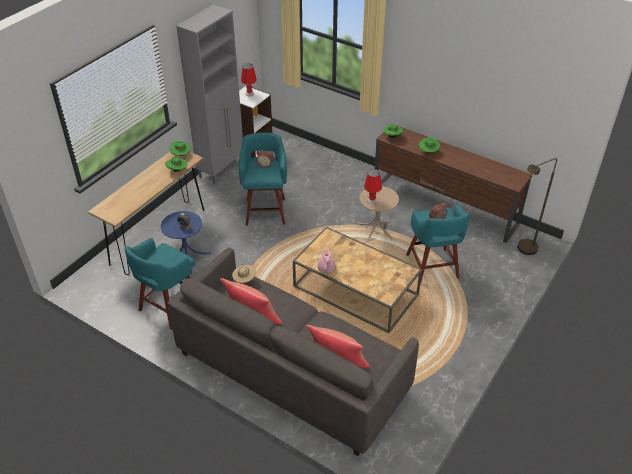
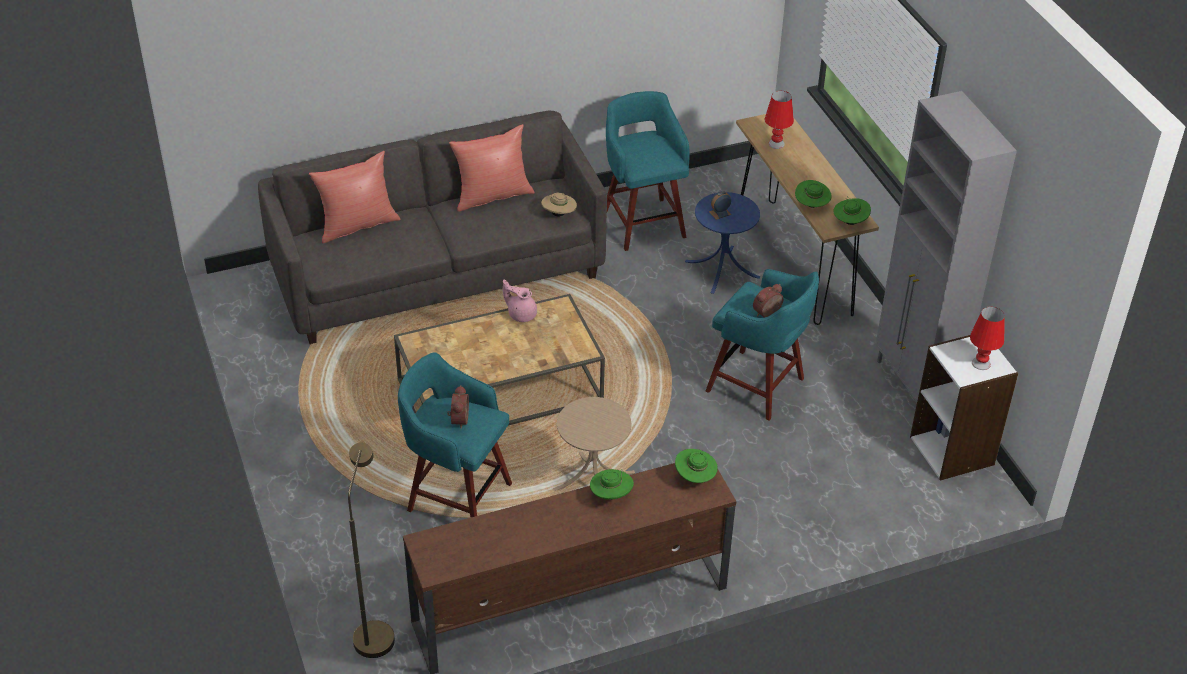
camera: 125 degrees right, 0 degrees up
red table lamp [364,169,382,204] -> red table lamp moved to [765,91,794,149]

